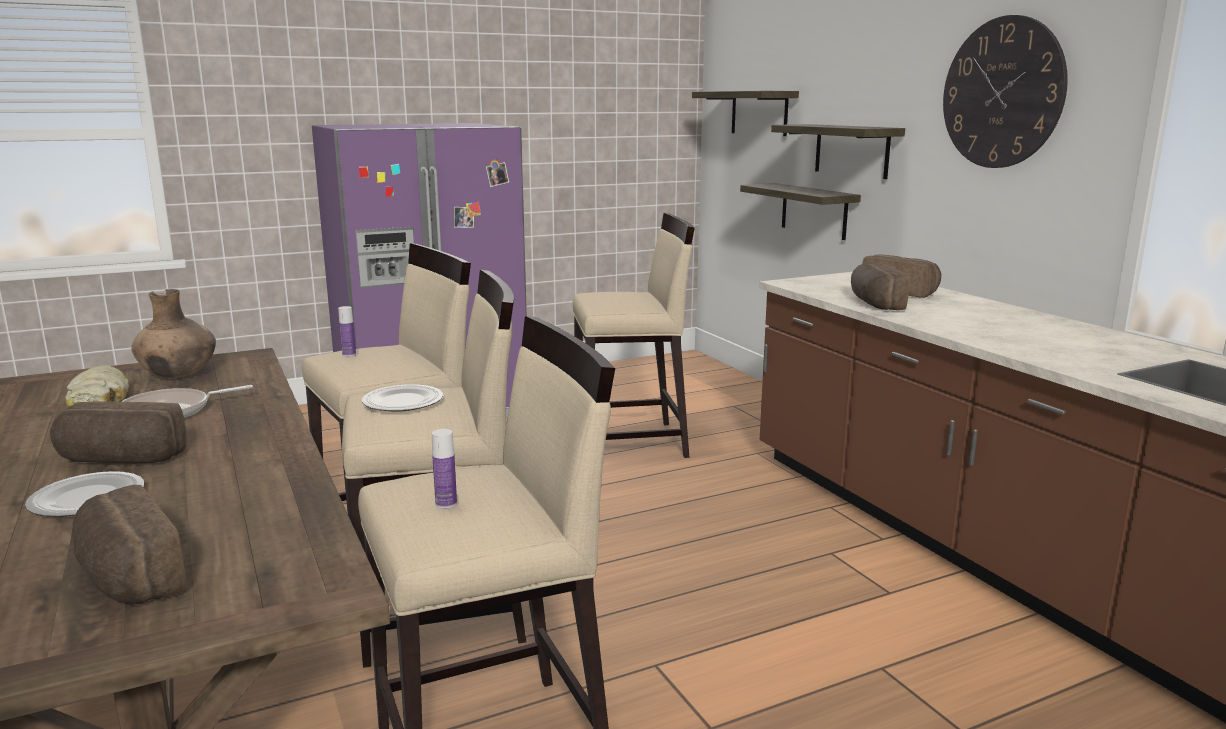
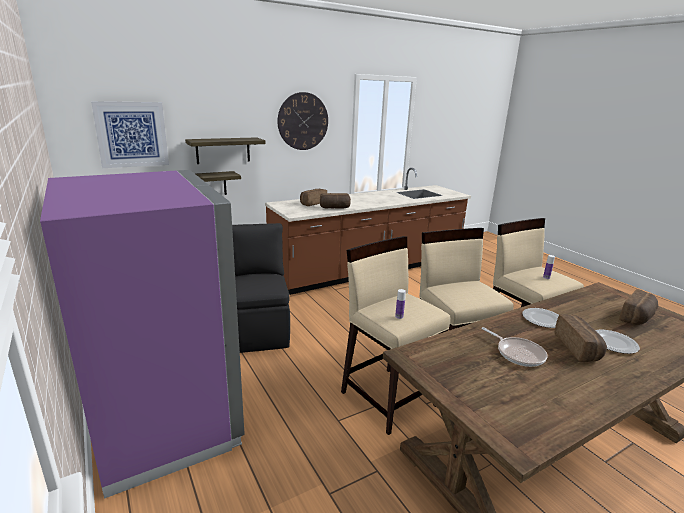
camera: 95 degrees left, 5 degrees up
bread [65,365,129,407] -> none
brown vase [131,289,216,378] -> none
plate [362,384,443,411] -> plate moved to [522,308,559,328]
beige stool [573,213,695,458] -> black chair [232,223,290,353]
shelf [692,91,799,136] -> picture [91,101,169,168]

